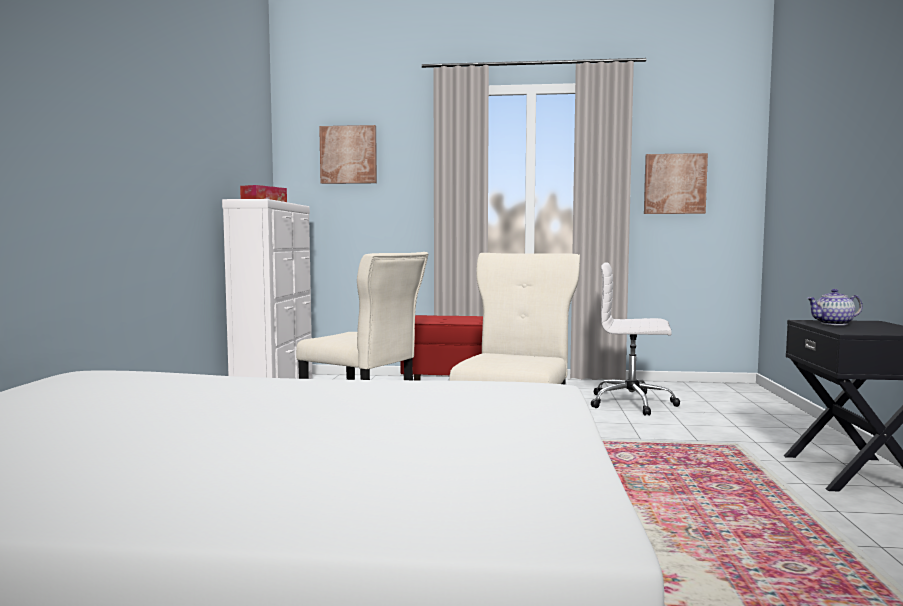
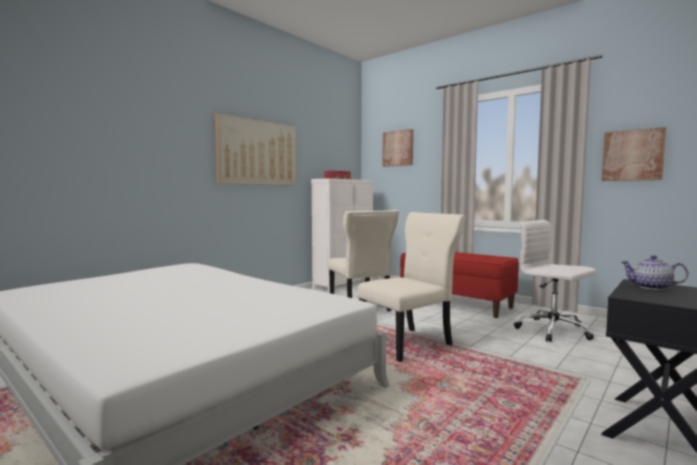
camera: 35 degrees right, 0 degrees up
none -> picture [215,113,297,186]

